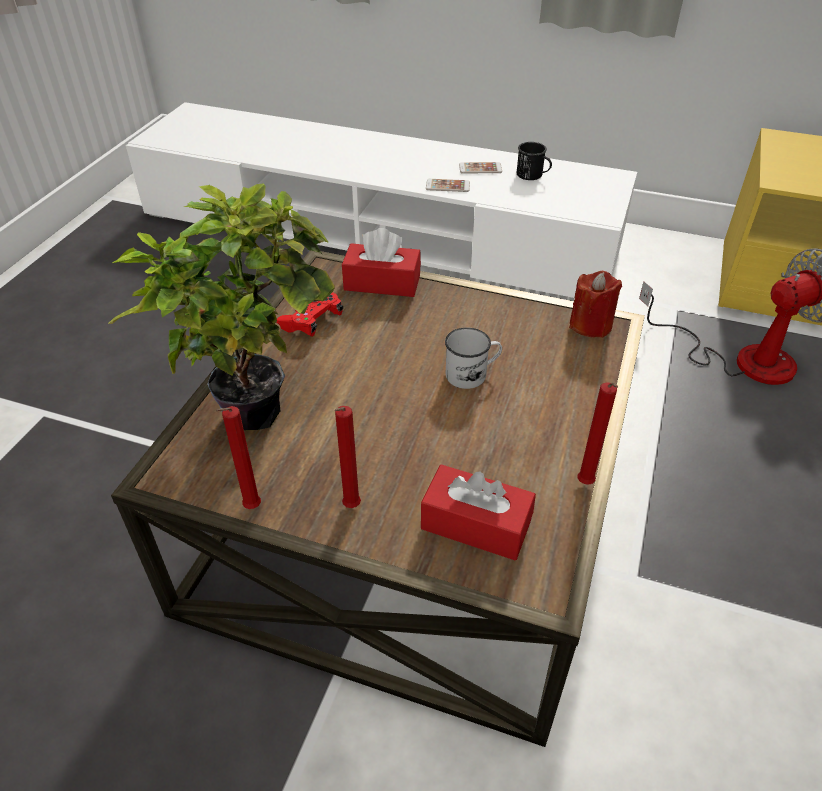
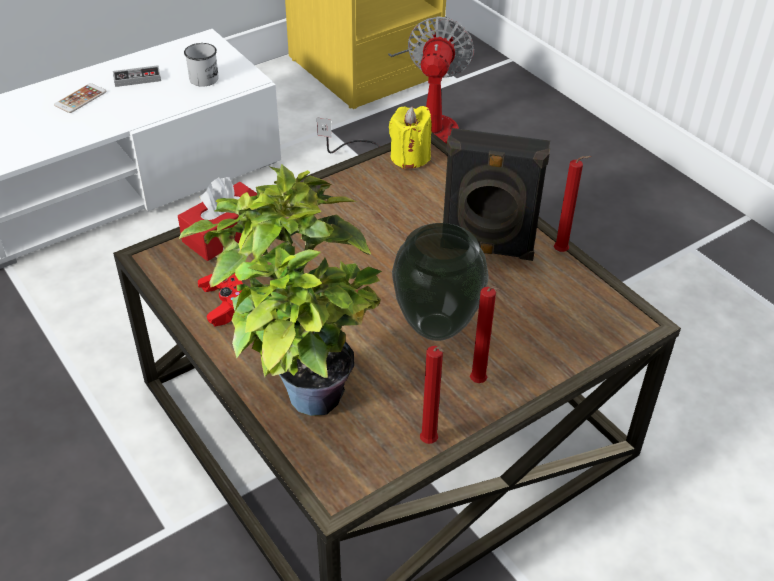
camera: 55 degrees left, 0 degrees up
red tissue box [421,464,536,560] -> none
phone [426,179,470,192] -> none
white mug [445,327,502,389] -> white mug moved to [184,43,219,87]
black mug [517,142,552,180] -> game controller [113,65,161,87]
red candle [569,271,622,338] -> yellow candle [389,106,432,169]
none -> vase [392,223,489,341]
none -> black speaker [443,128,550,261]

